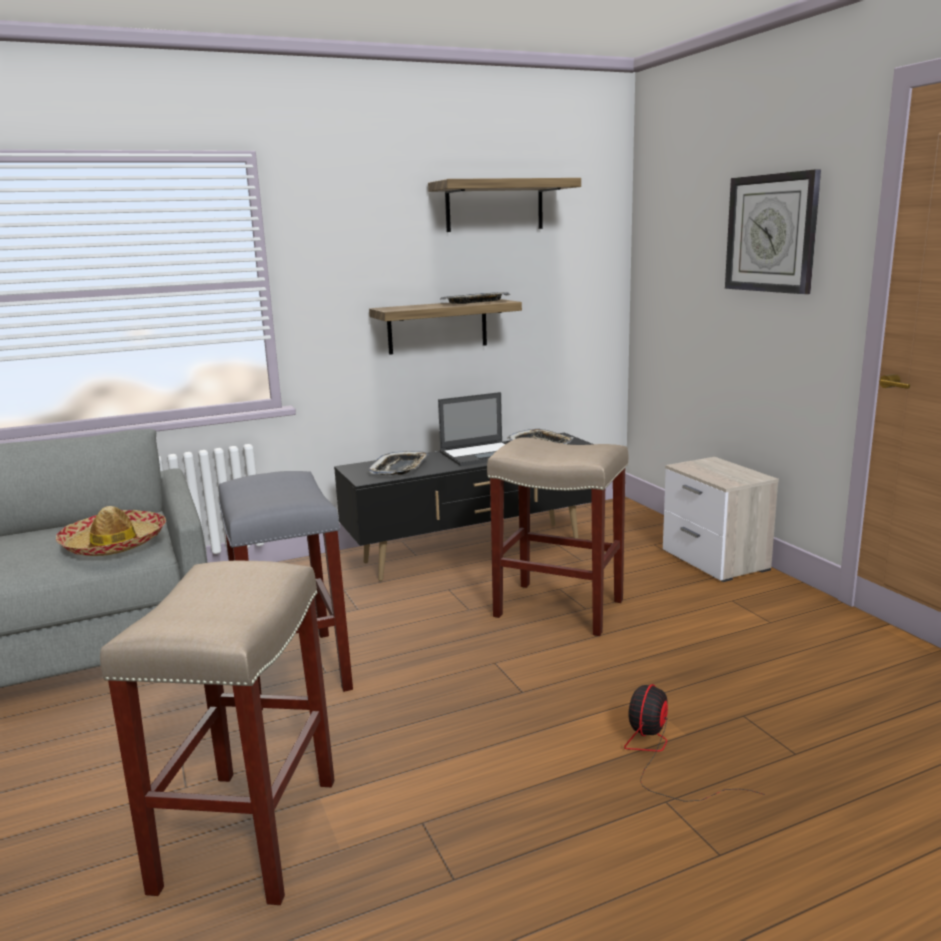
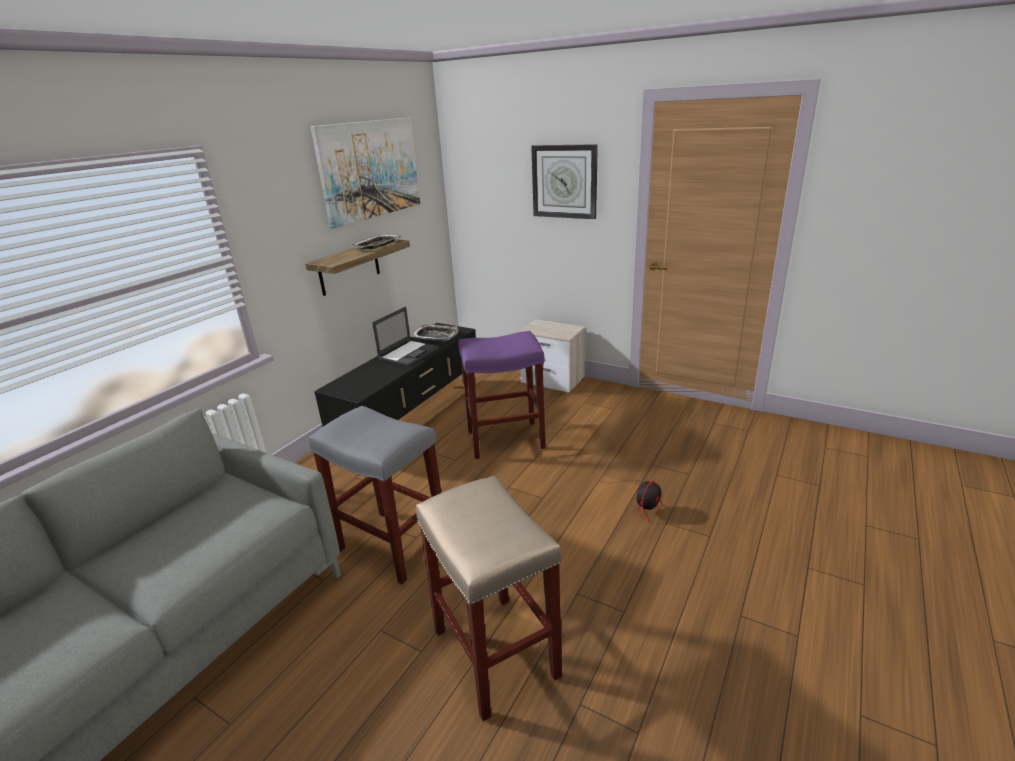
camera: 35 degrees left, 10 degrees up
hat [56,506,166,556] -> none
tray [368,451,429,475] -> none
shelf [428,178,581,232] -> picture [311,118,420,228]
beige stool [487,437,628,636] -> purple stool [458,331,545,459]
fan [624,684,765,802] -> fan turned 135 degrees counterclockwise [598,480,662,522]

